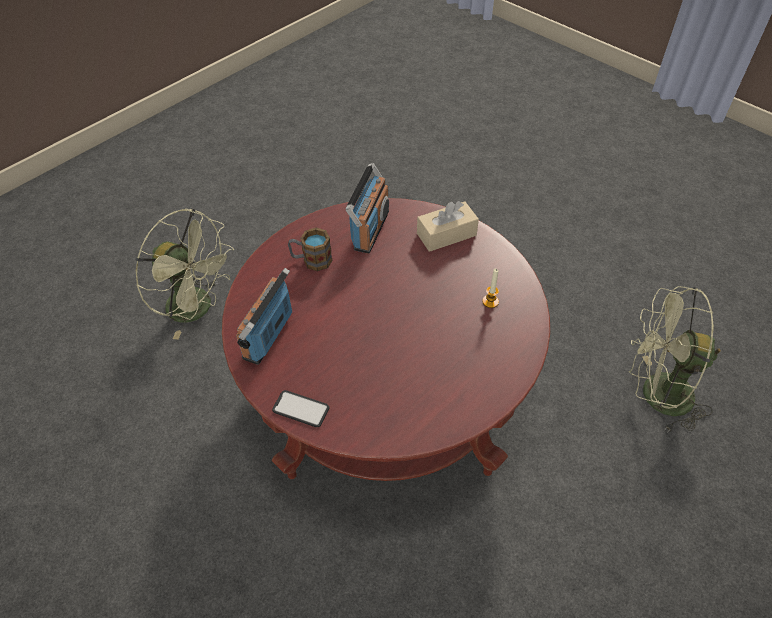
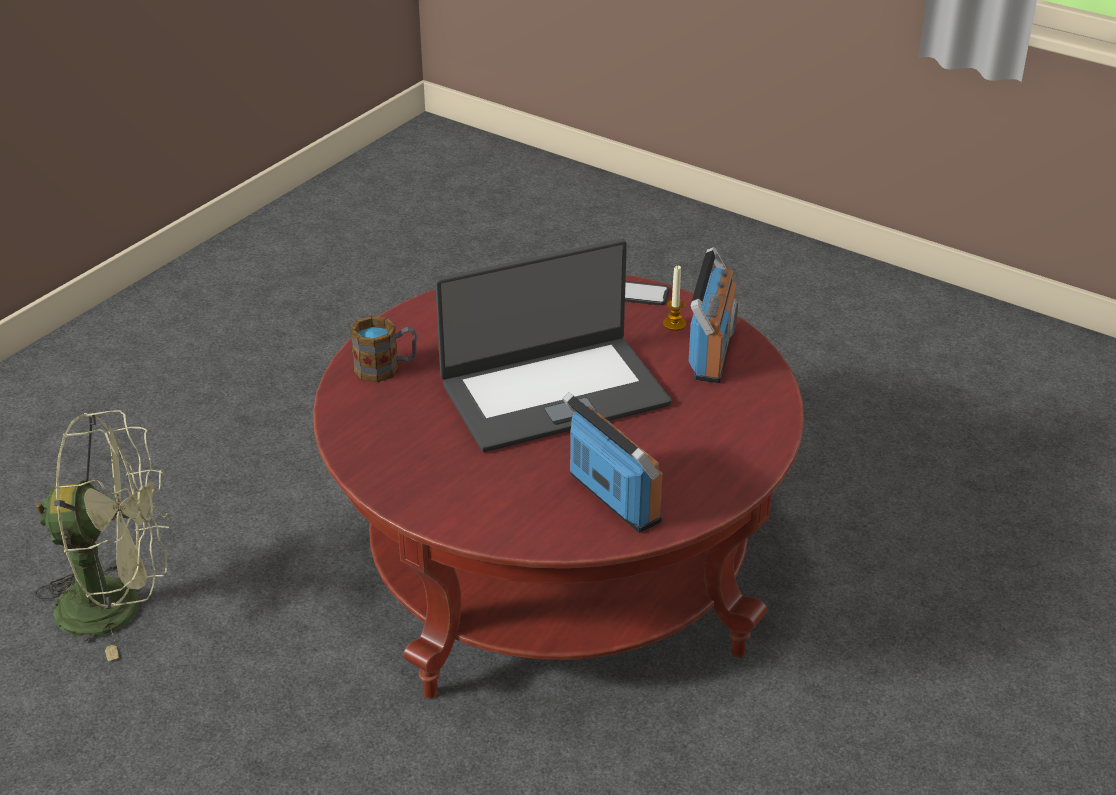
camera: 170 degrees right, 15 degrees down
green fan [135,208,234,340] -> none
mug [288,228,333,271] -> mug moved to [350,316,417,382]
radio [346,163,389,254] -> radio turned 135 degrees clockwise [562,392,663,533]
beige tissue box [417,201,479,252] -> none
candle [482,269,499,308] -> candle moved to [663,265,686,331]
none -> laptop [435,239,671,452]

